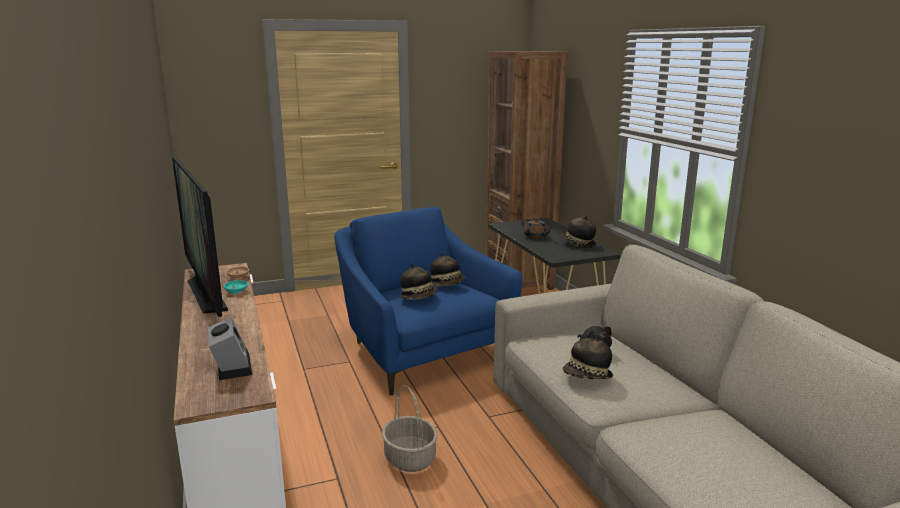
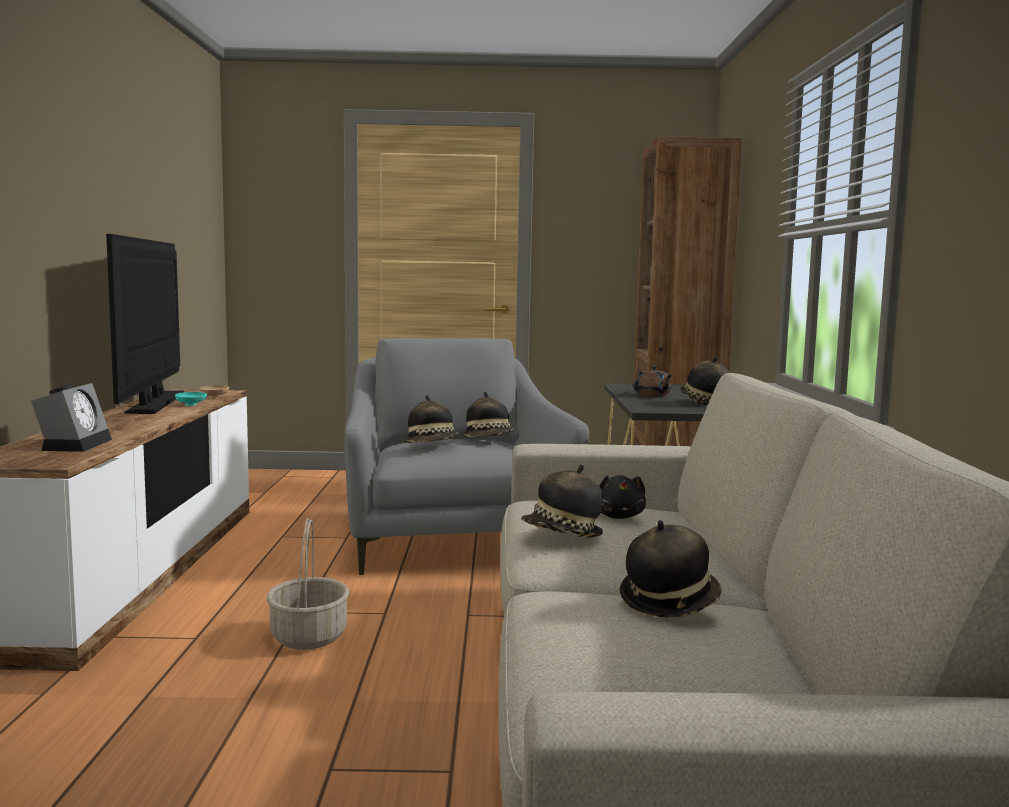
camera: 20 degrees right, 10 degrees down
blue armchair [334,207,522,395] -> grey armchair [345,338,589,575]
none -> hat [619,520,722,618]

